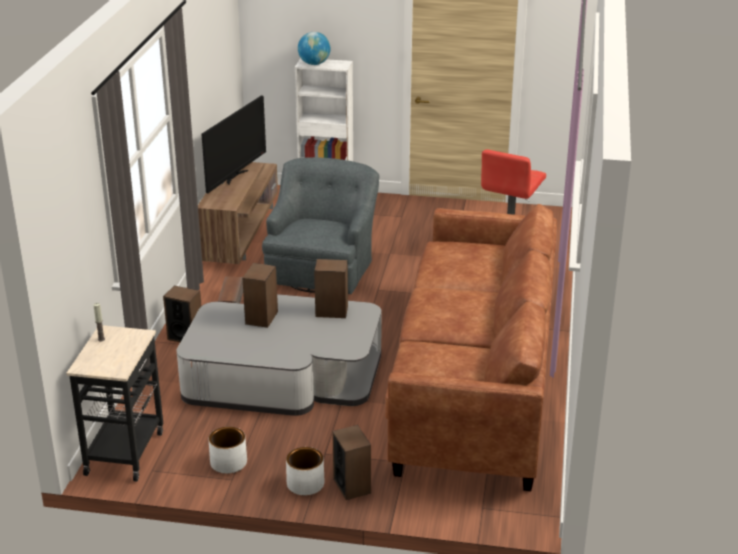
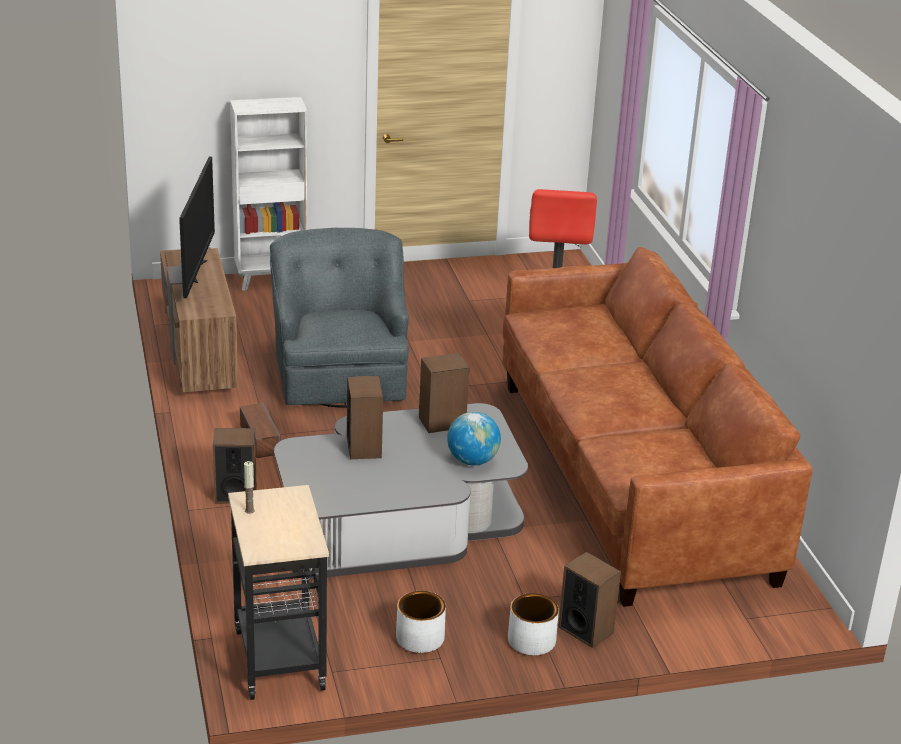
camera: 25 degrees left, 0 degrees up
globe [298,32,330,65] -> globe moved to [447,412,501,466]

